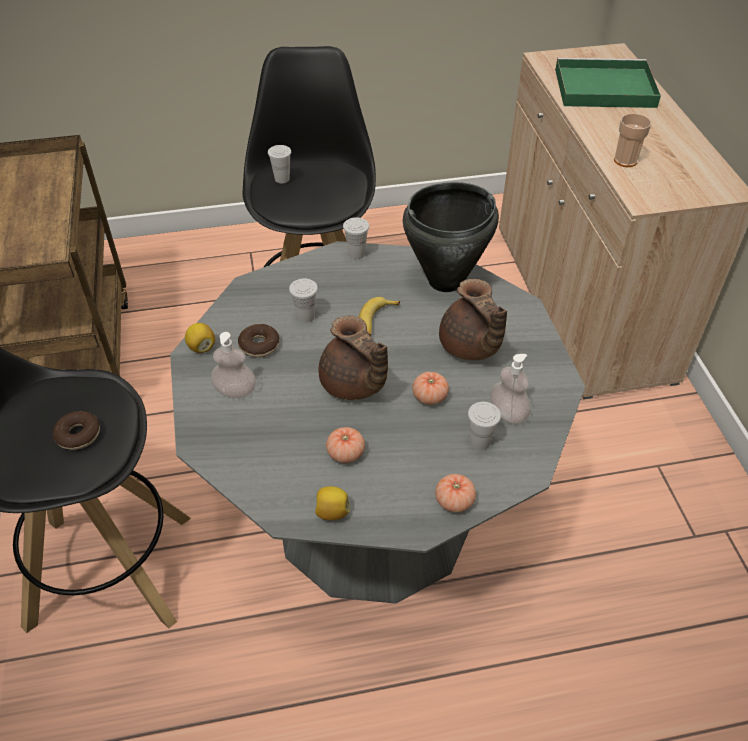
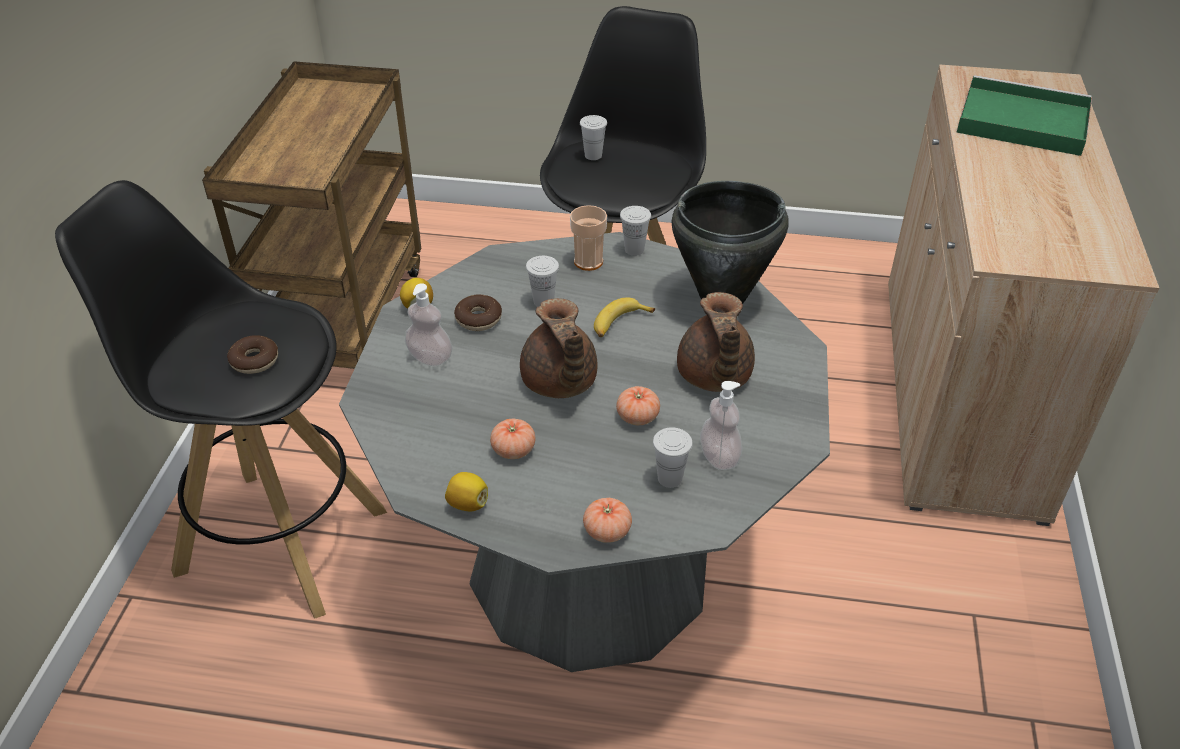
camera: 20 degrees right, 5 degrees down
cup [614,113,651,167] -> cup moved to [570,205,607,271]

